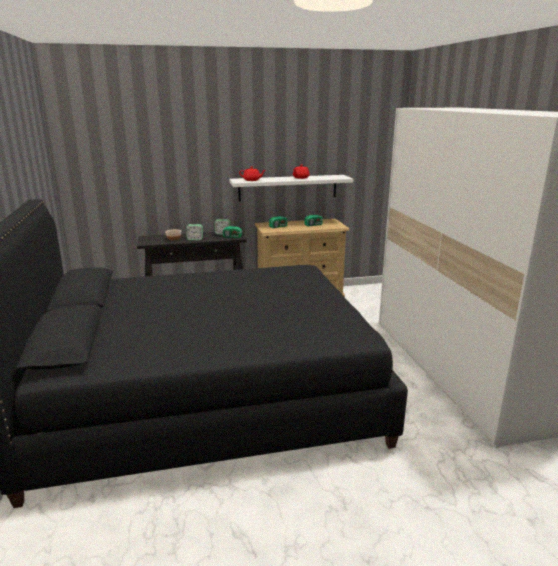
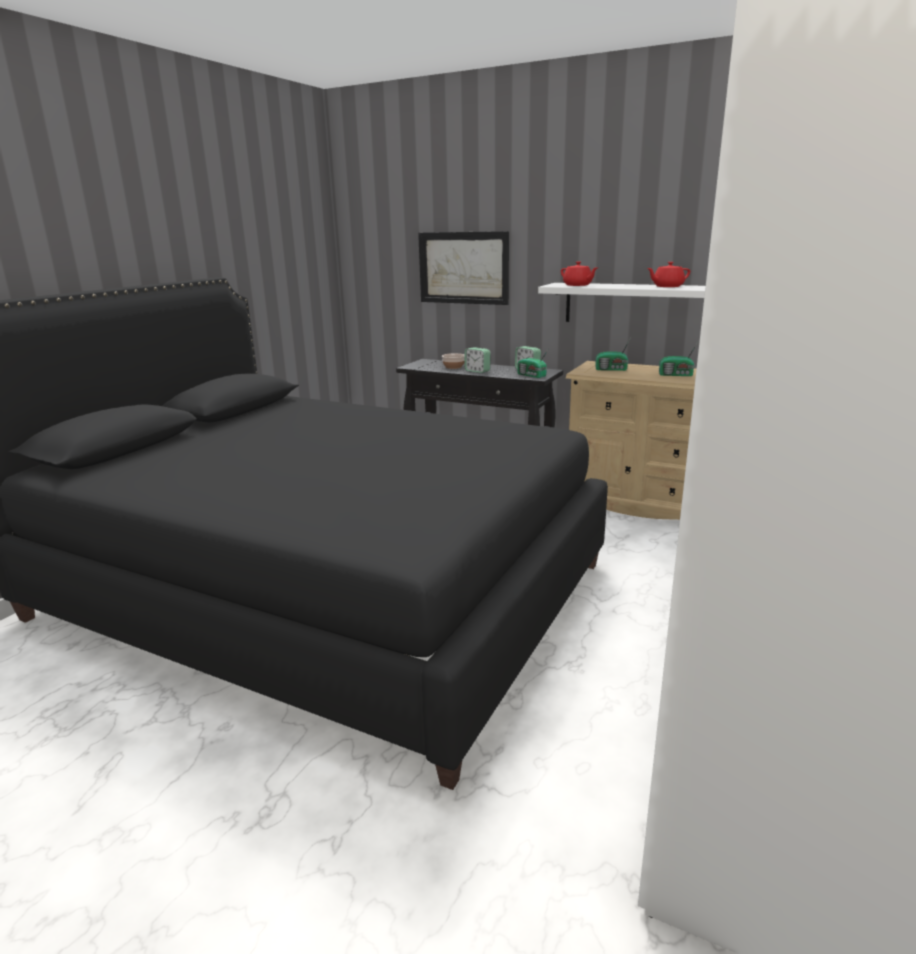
camera: 40 degrees right, 0 degrees up
none -> picture [418,231,509,305]

